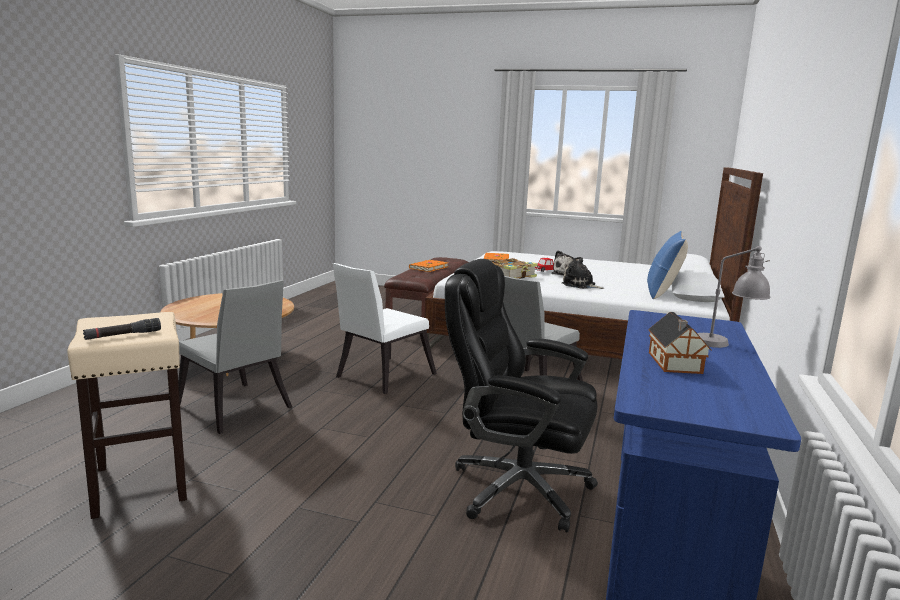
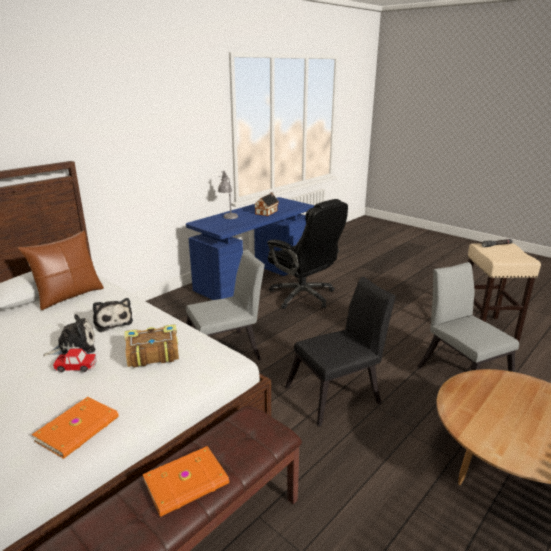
camera: 155 degrees left, 10 degrees up
white chair [333,263,437,394] -> black chair [285,277,396,427]
blue pillow [647,231,688,299] -> brown pillow [18,231,104,310]

